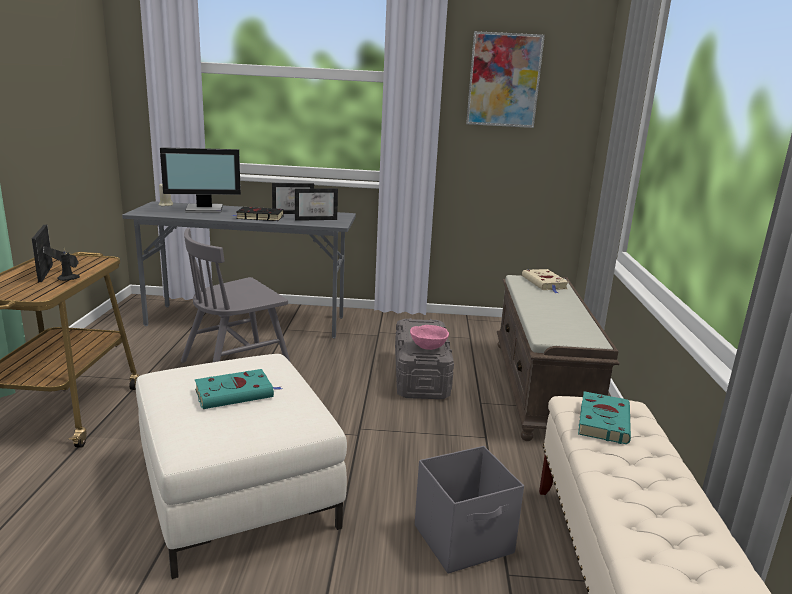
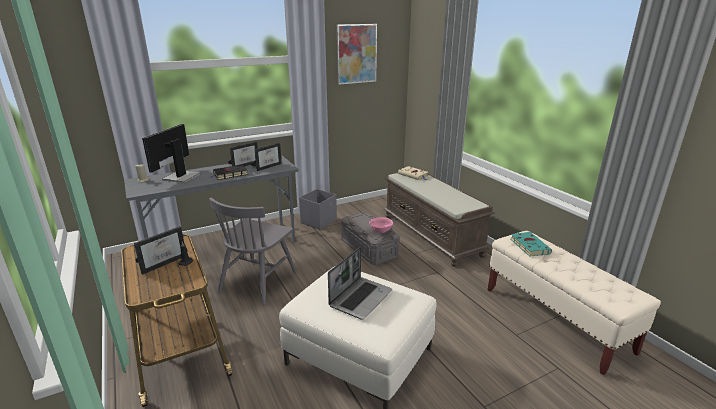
camera: 30 degrees left, 5 degrees up
picture frame [32,225,79,282] -> picture frame turned 90 degrees counterclockwise [134,226,184,275]
monitor [160,147,241,213] -> monitor turned 150 degrees clockwise [142,124,201,183]
turquoise book [195,369,282,409] -> laptop [328,247,392,320]
grey storage box [415,446,524,574] -> grey storage box moved to [299,189,337,230]

